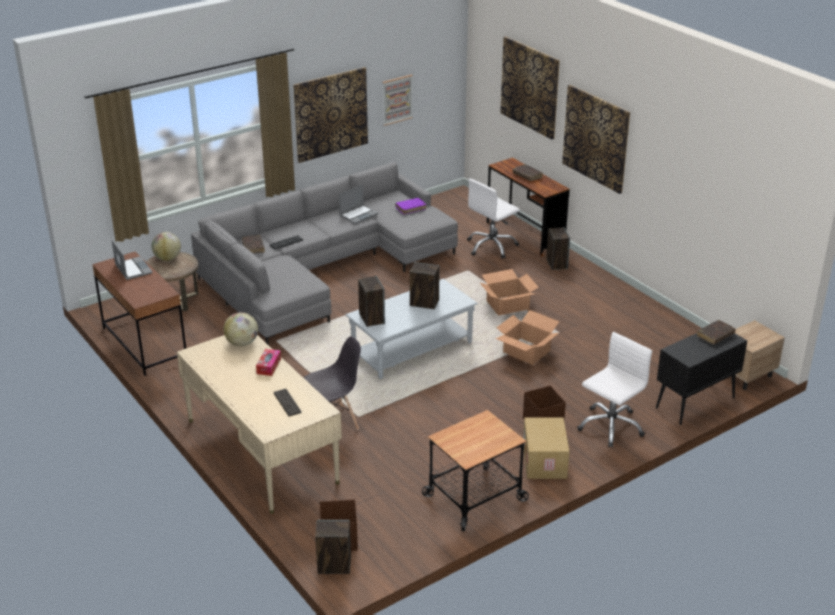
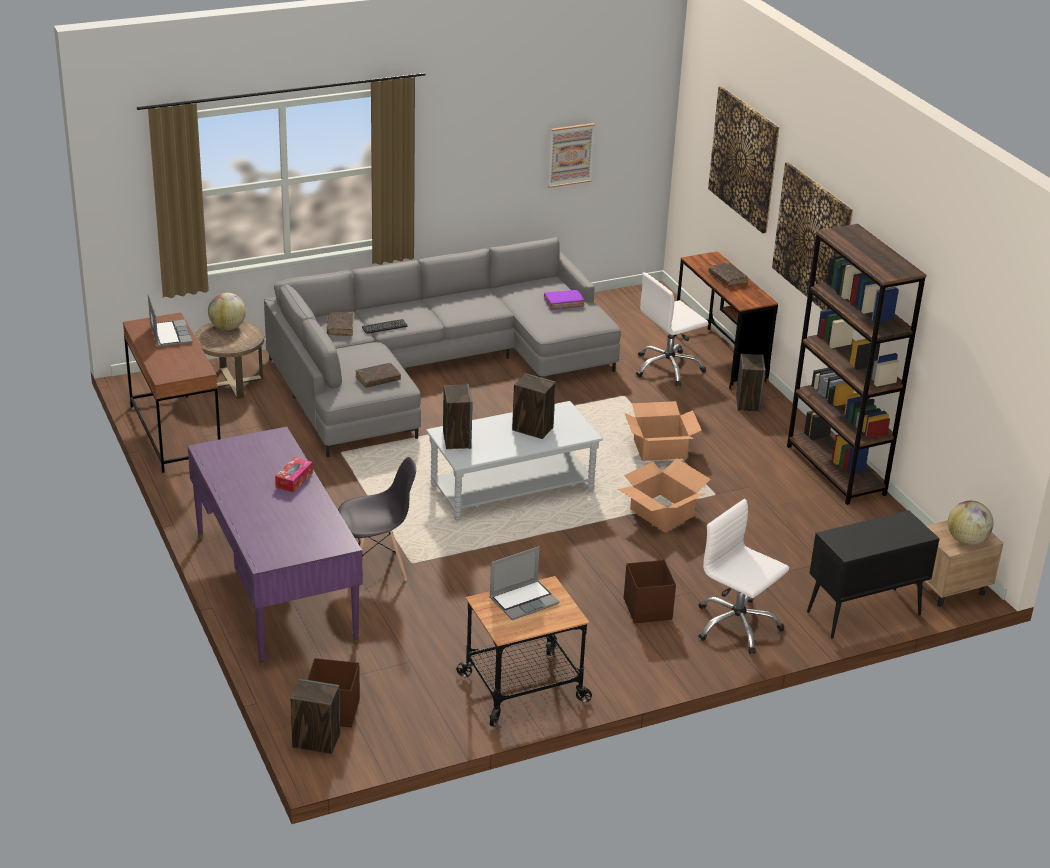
camera: 10 degrees right, 0 degrees up
beige desk [177,335,342,514] -> purple desk [188,427,363,666]
globe [224,312,258,346] -> globe moved to [948,501,993,545]
keyboard [274,389,302,416] -> none
picture [293,67,368,163] -> none
laptop [339,185,378,224] -> laptop moved to [490,546,560,620]
cardboard box [523,417,570,479] -> none
white office chair [577,332,652,448] -> white office chair turned 105 degrees counterclockwise [698,499,789,654]
brown book [697,320,736,344] -> brown book moved to [356,363,401,388]
none -> brown bookcase [787,224,926,505]

